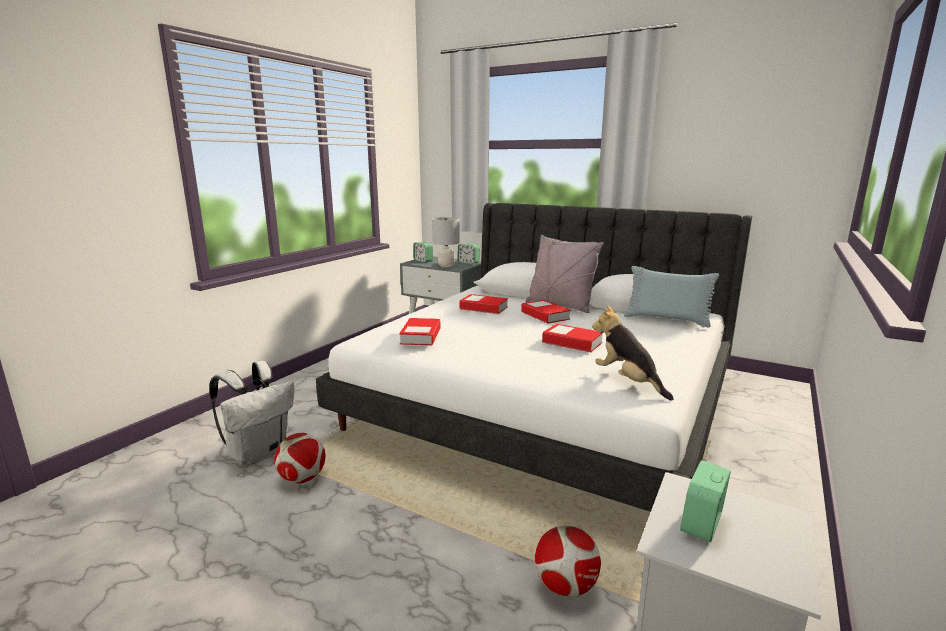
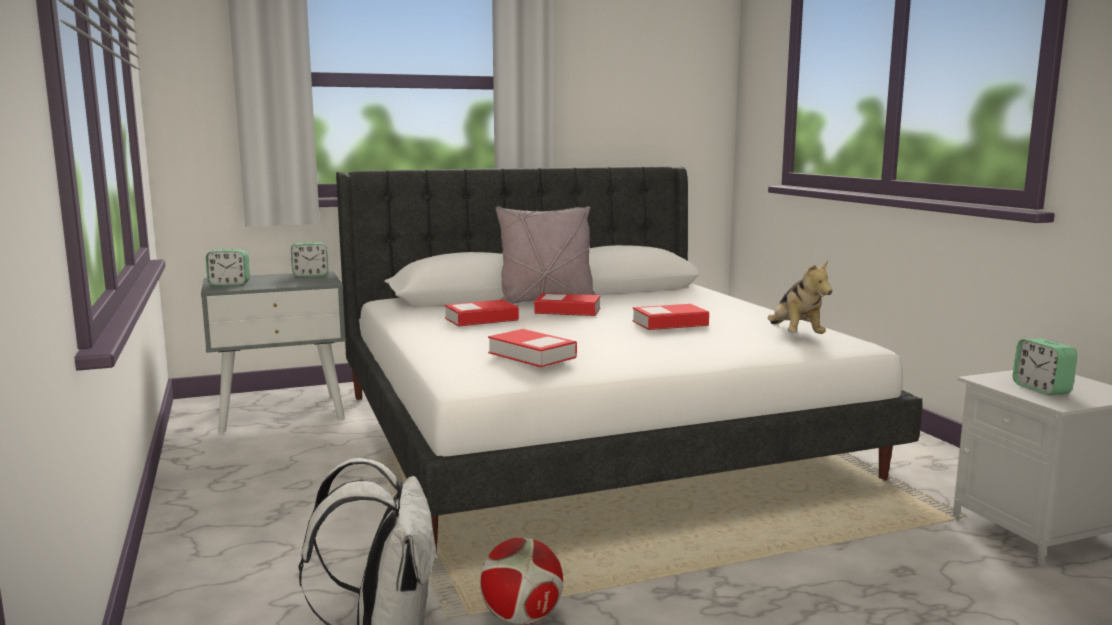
camera: 50 degrees left, 5 degrees down
grey table lamp [432,217,460,268] -> none
football [535,525,601,597] -> none
plush toy [592,305,674,401] -> plush toy turned 105 degrees counterclockwise [768,260,833,334]
blue pillow [624,266,719,328] -> none

